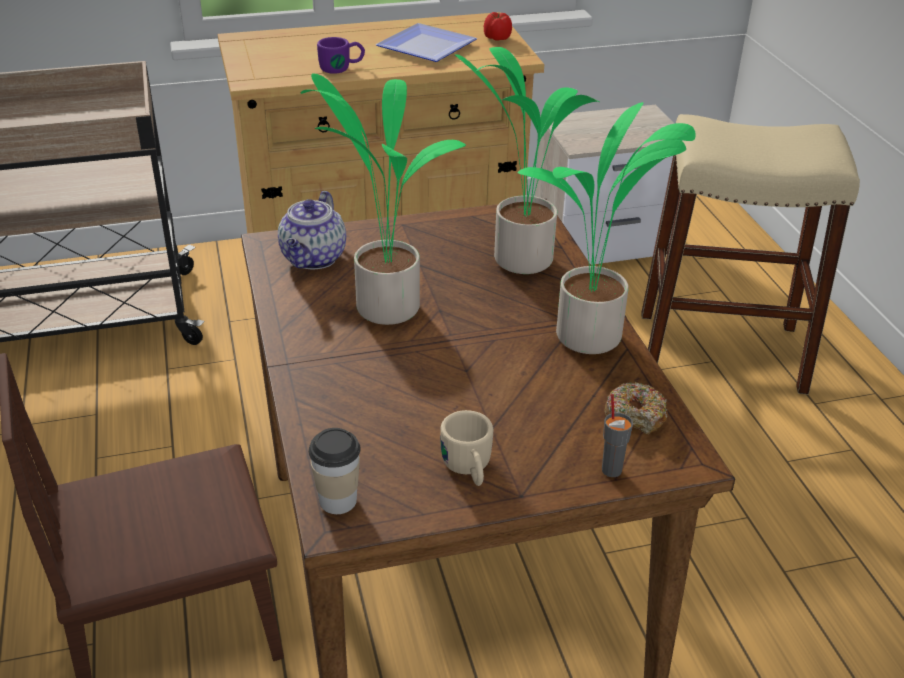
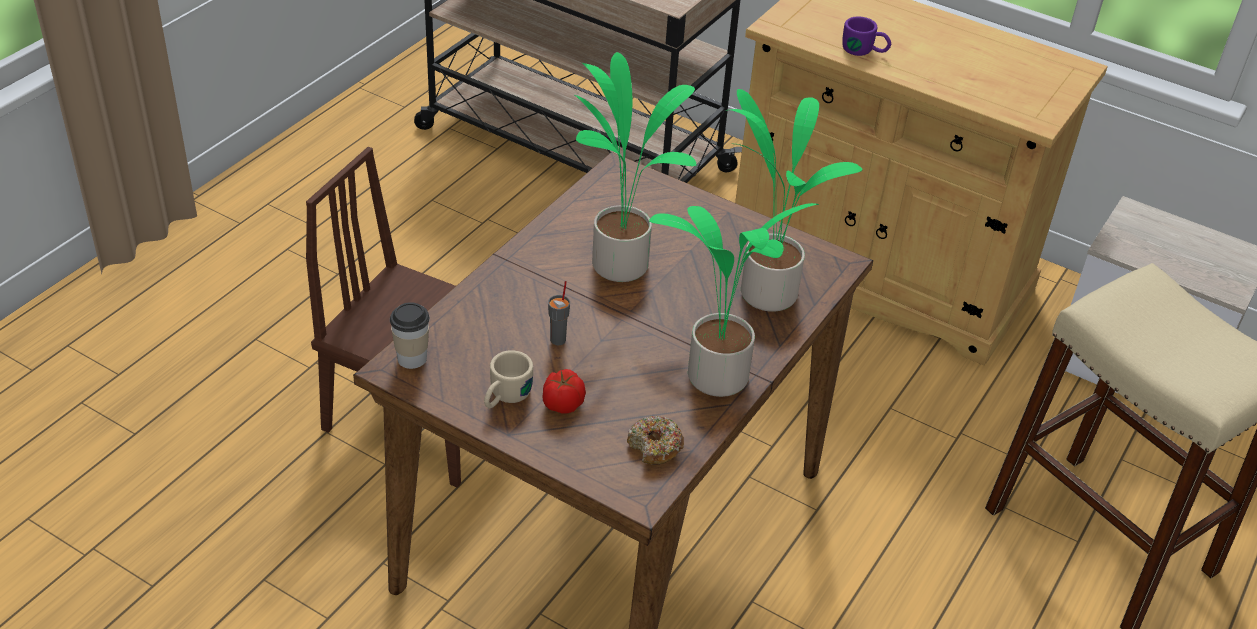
camera: 45 degrees right, 5 degrees up
teapot [278,191,346,269] -> none
plate [376,23,477,62] -> none
tomato [484,12,512,41] -> tomato moved to [542,369,586,414]
grey cup [602,394,633,477] -> grey cup moved to [548,281,570,345]

